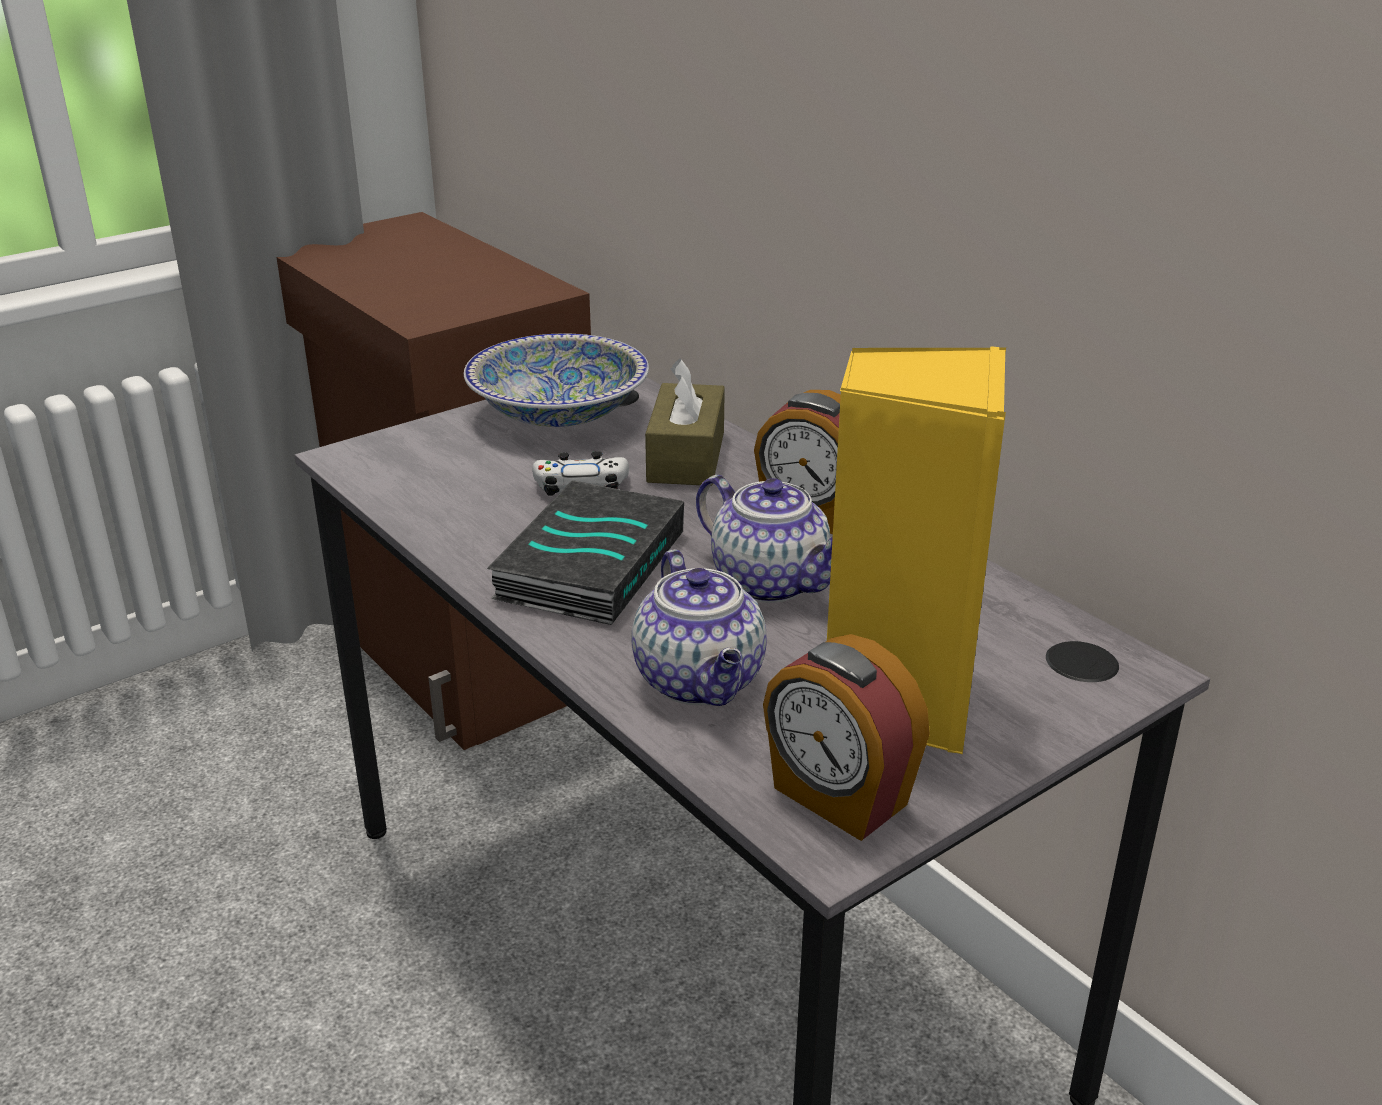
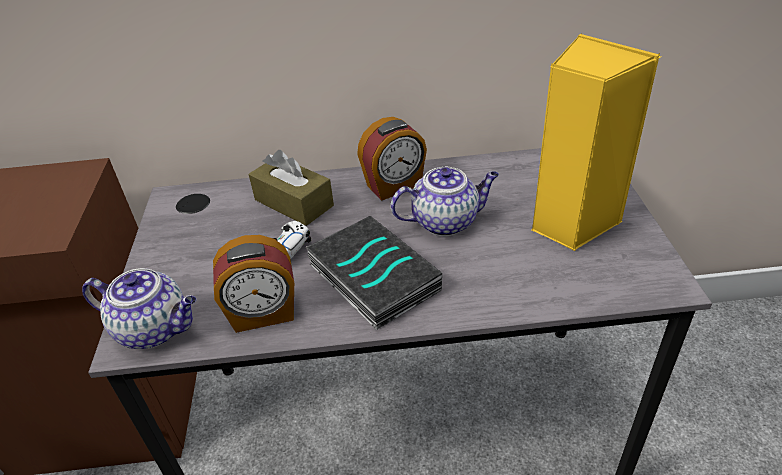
camera: 55 degrees left, 10 degrees up
bowl [464,334,649,427] -> none
teapot [631,549,767,706] -> teapot moved to [82,268,197,349]
alarm clock [763,634,930,841] -> alarm clock moved to [213,235,295,333]

